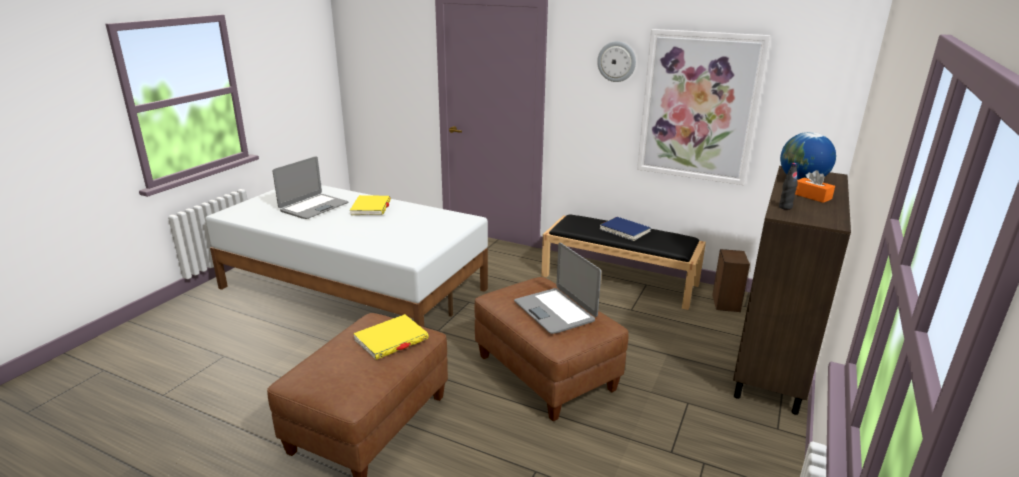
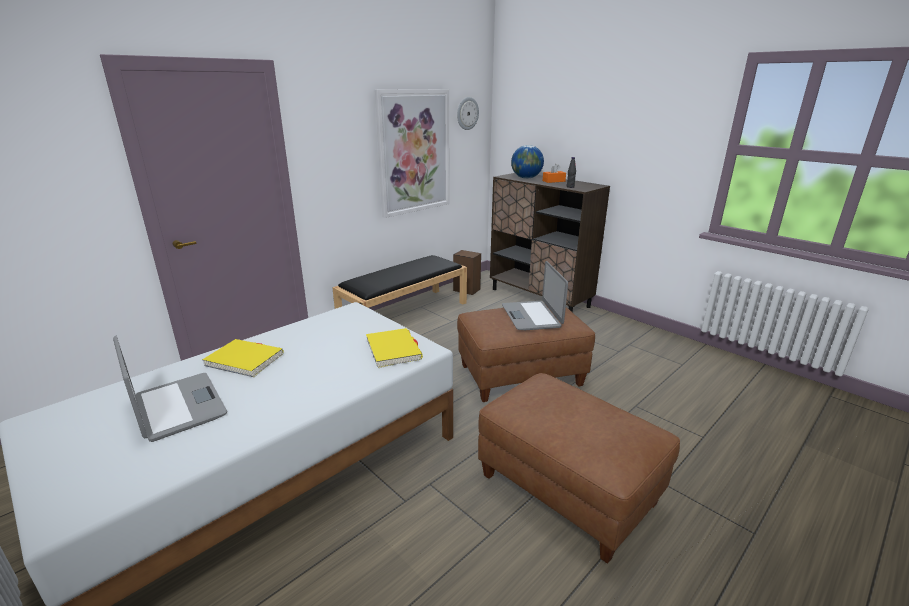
camera: 70 degrees left, 0 degrees up
yellow book [353,314,429,360] -> yellow book moved to [366,328,423,368]
laptop [514,243,601,334] -> laptop turned 90 degrees clockwise [502,261,568,330]
wall clock [597,41,636,82] -> wall clock moved to [457,97,479,130]
blue book [600,217,651,241] -> none

